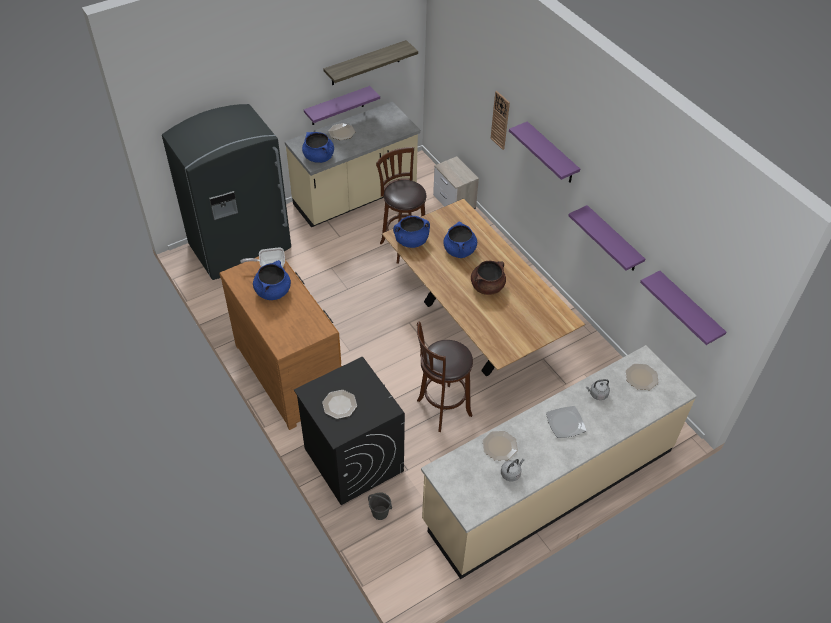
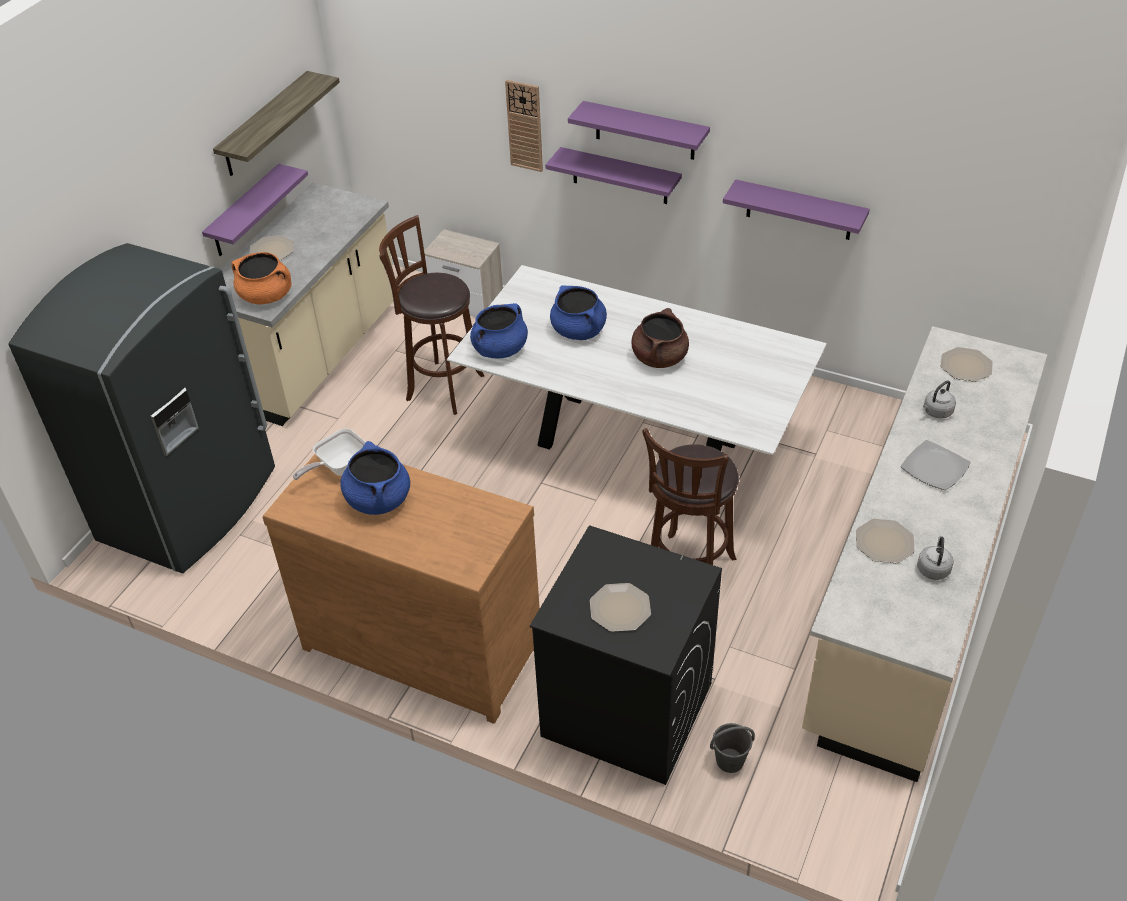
camera: 30 degrees left, 5 degrees down
blue cooking pot [302,132,334,163] -> orange cooking pot [231,252,292,304]
brown dining table [382,198,585,376] -> white dining table [447,265,827,455]
purple shelf [640,271,726,345] -> purple shelf moved to [545,147,682,204]

